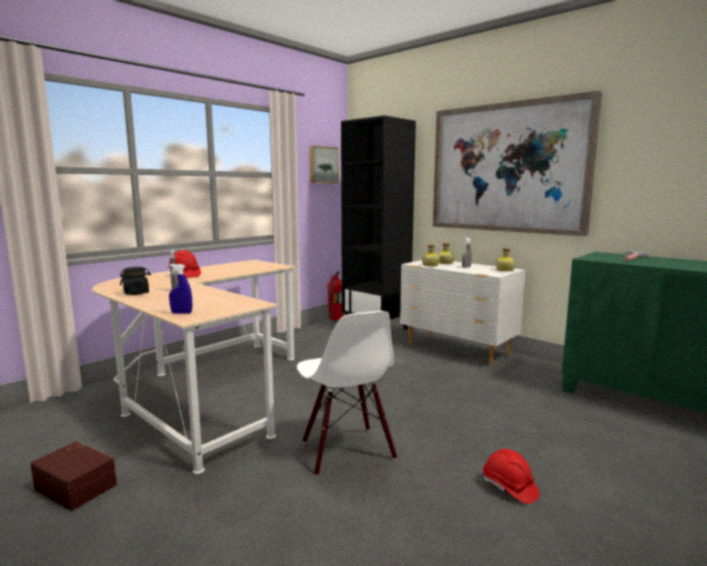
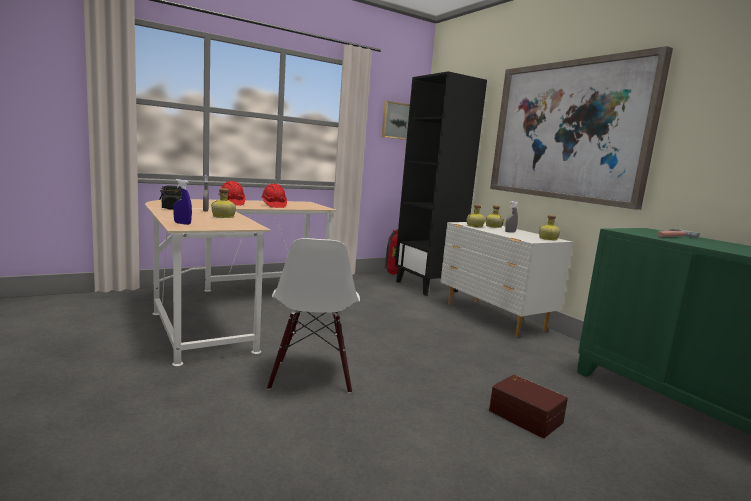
camera: 15 degrees right, 0 degrees up
brown storage box [31,441,117,511] -> brown storage box moved to [489,375,568,438]
red hard hat [483,449,539,504] -> red hard hat moved to [261,184,287,208]
none -> bottle [211,188,236,218]

